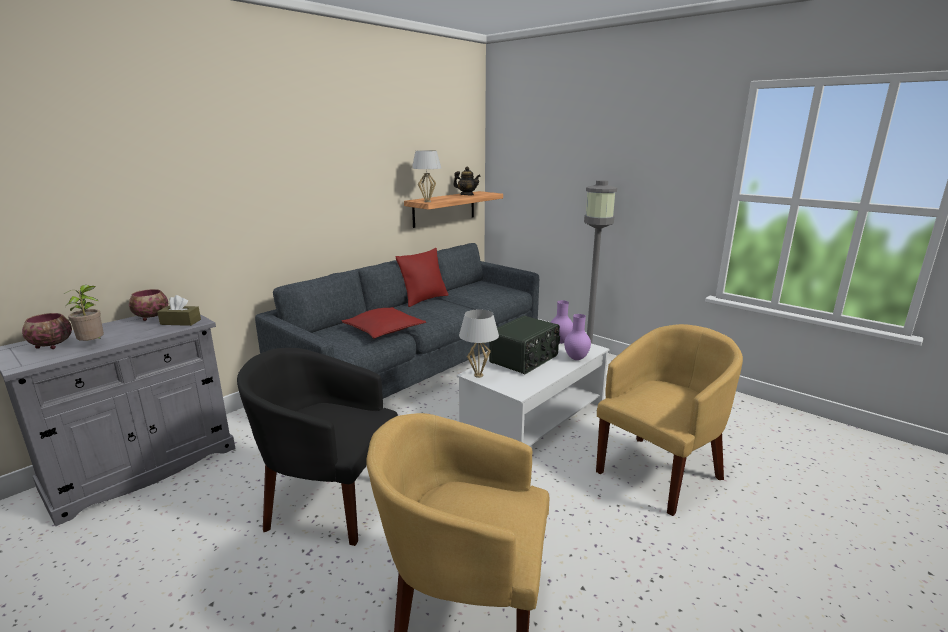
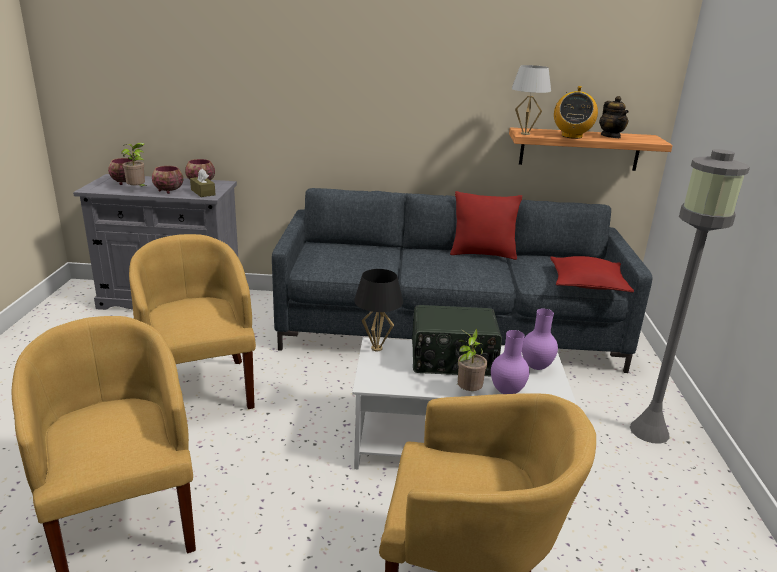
camera: 50 degrees right, 5 degrees up
black armchair [237,348,398,546] -> yellow armchair [129,234,256,409]
red pillow [342,307,426,339] -> red pillow moved to [550,256,634,293]
white table lamp [459,309,499,378] -> black table lamp [354,269,403,351]
none -> bowl [152,166,183,194]
none -> potted plant [458,329,487,391]
none -> radio [554,86,598,139]

